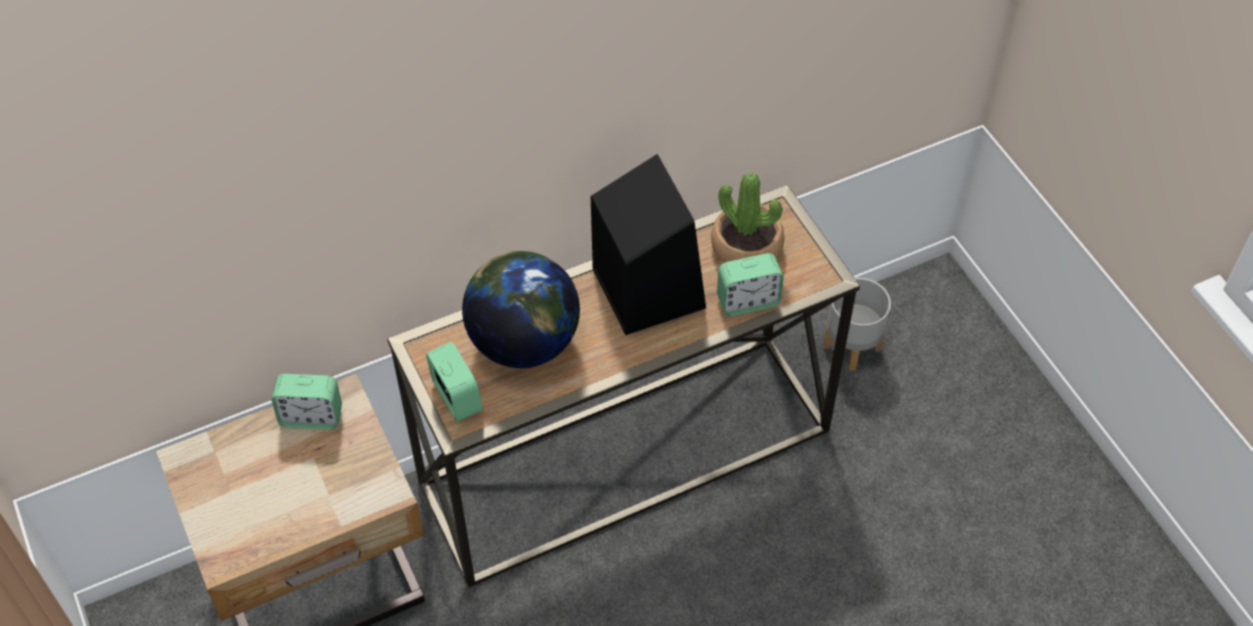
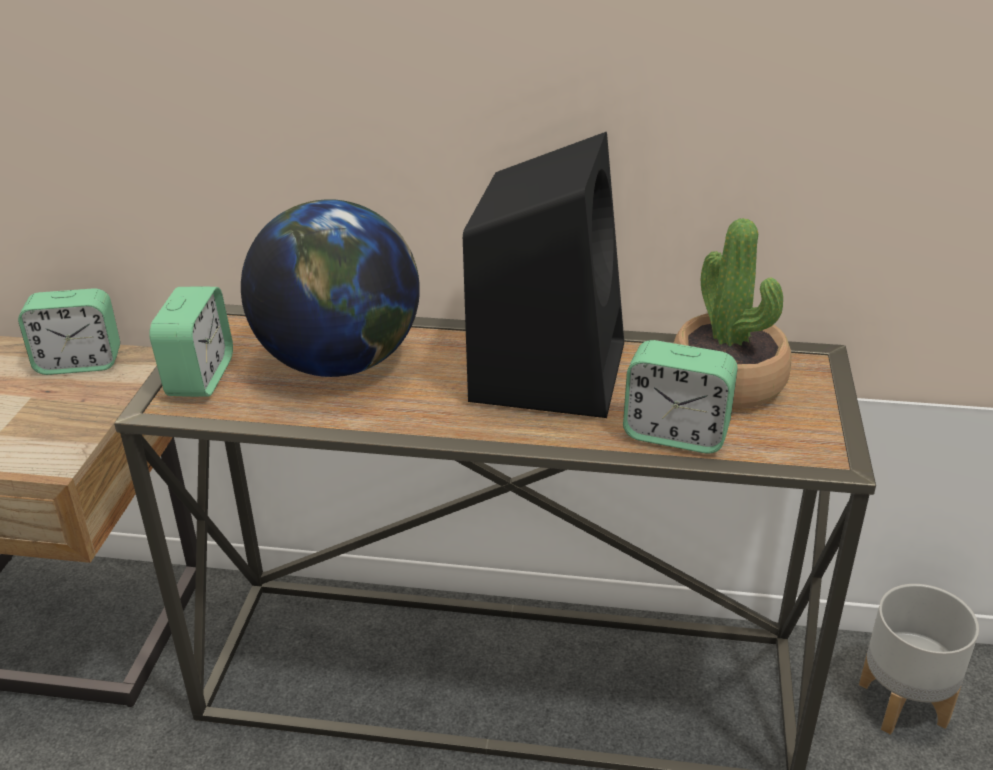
camera: 35 degrees right, 20 degrees down
alarm clock [271,374,342,430] -> alarm clock turned 45 degrees counterclockwise [18,288,120,375]

